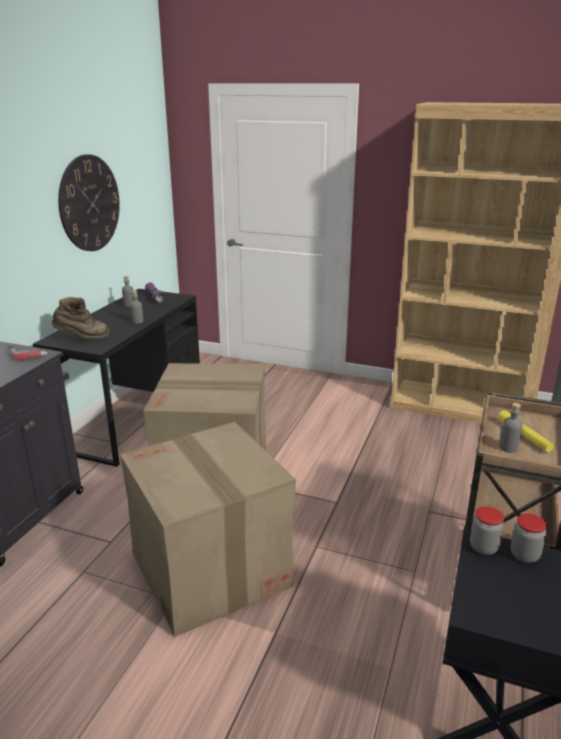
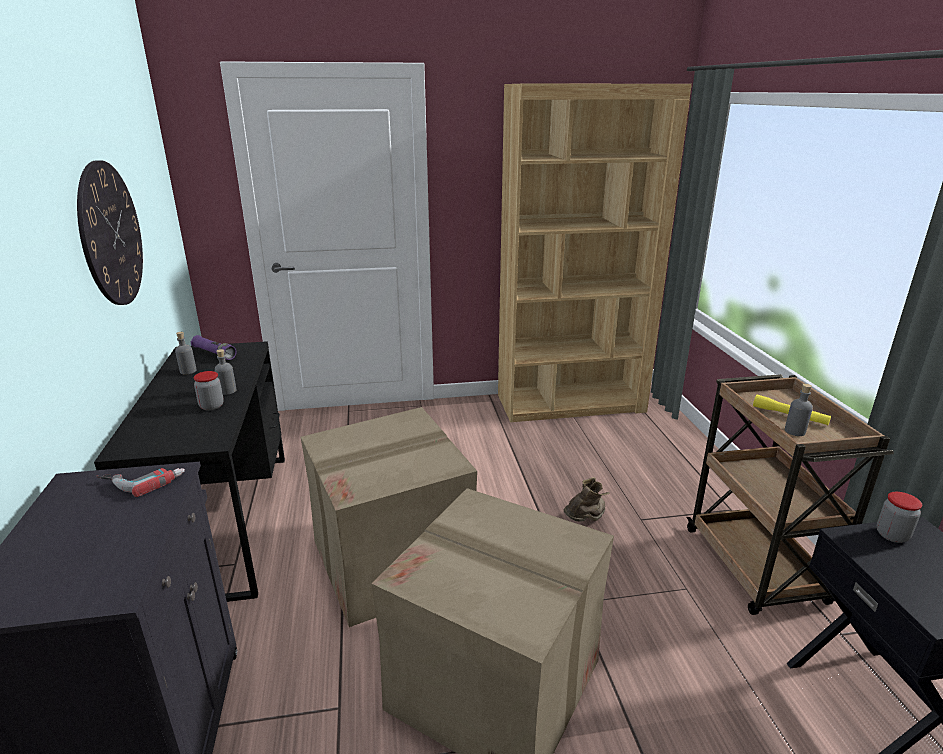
camera: 30 degrees left, 0 degrees up
brown boot [52,297,109,339] -> brown boot moved to [563,477,610,521]
jar [470,506,504,555] -> jar moved to [194,371,224,411]

